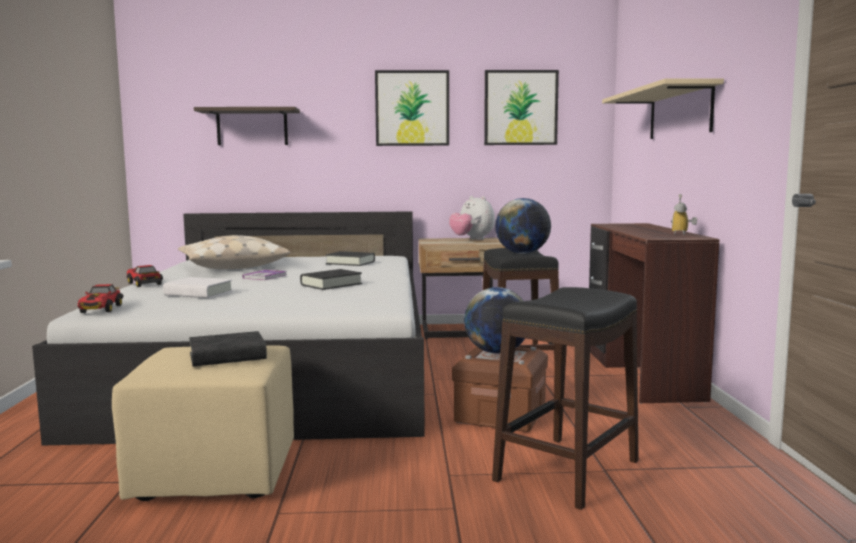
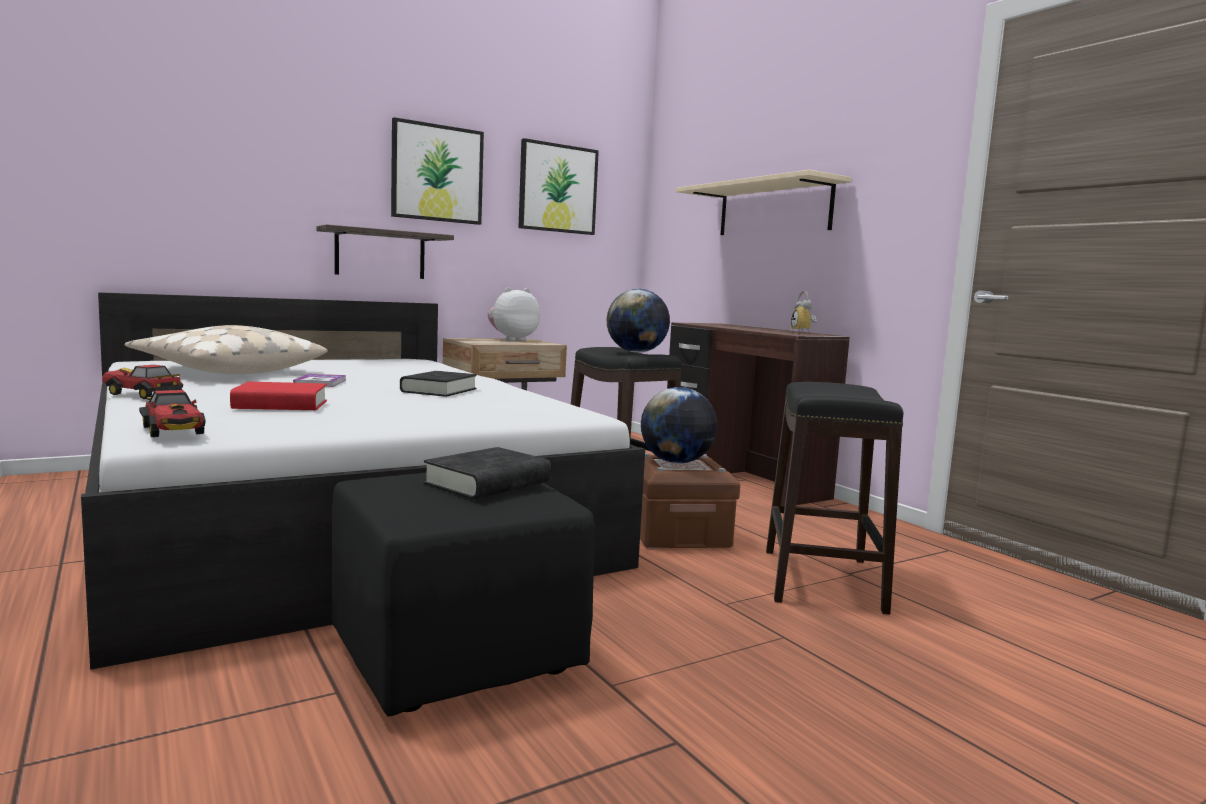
camera: 30 degrees left, 0 degrees up
beige ottoman [112,345,294,501] -> black ottoman [331,472,595,716]
white book [163,277,233,298] -> red book [230,382,327,410]
shelf [194,107,300,145] -> shelf moved to [317,224,454,279]
black book [326,251,375,266] -> none
plush toy [449,196,495,240] -> plush toy turned 120 degrees clockwise [488,287,540,341]

